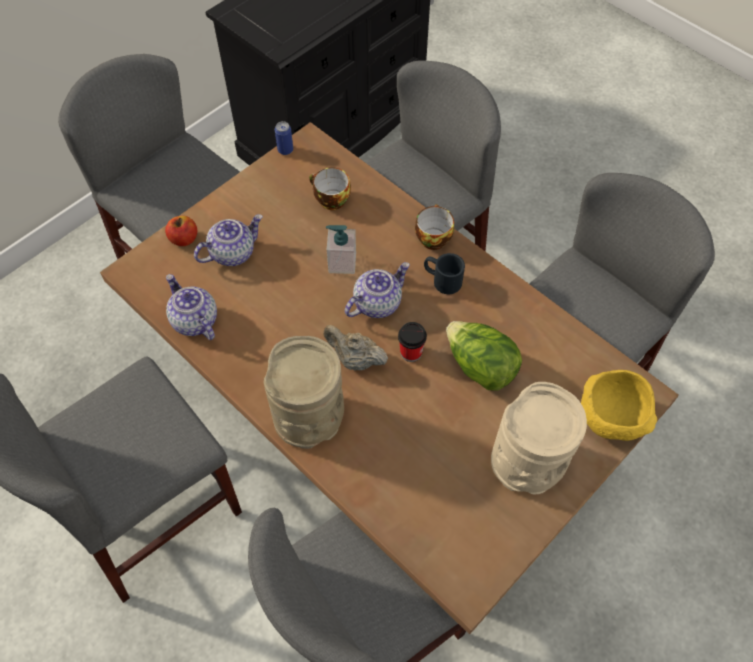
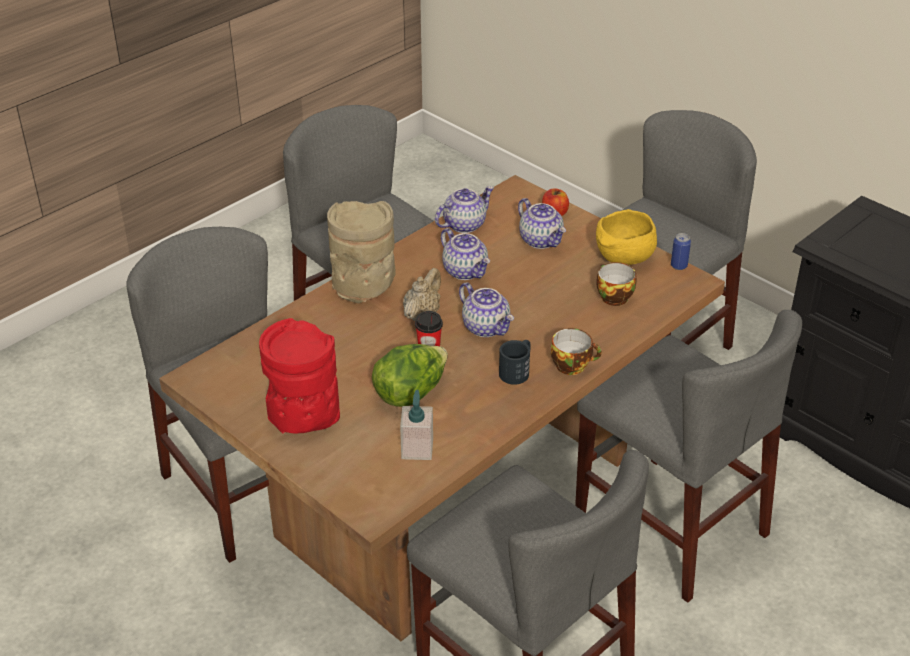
camera: 90 degrees right, 20 degrees down
soap dispenser [326,225,356,274] -> soap dispenser moved to [400,390,433,460]
beige vase [491,382,587,494] -> red vase [259,318,340,434]
yellow bowl [581,370,657,441] -> yellow bowl moved to [596,209,657,265]
none -> teapot [441,228,490,280]

